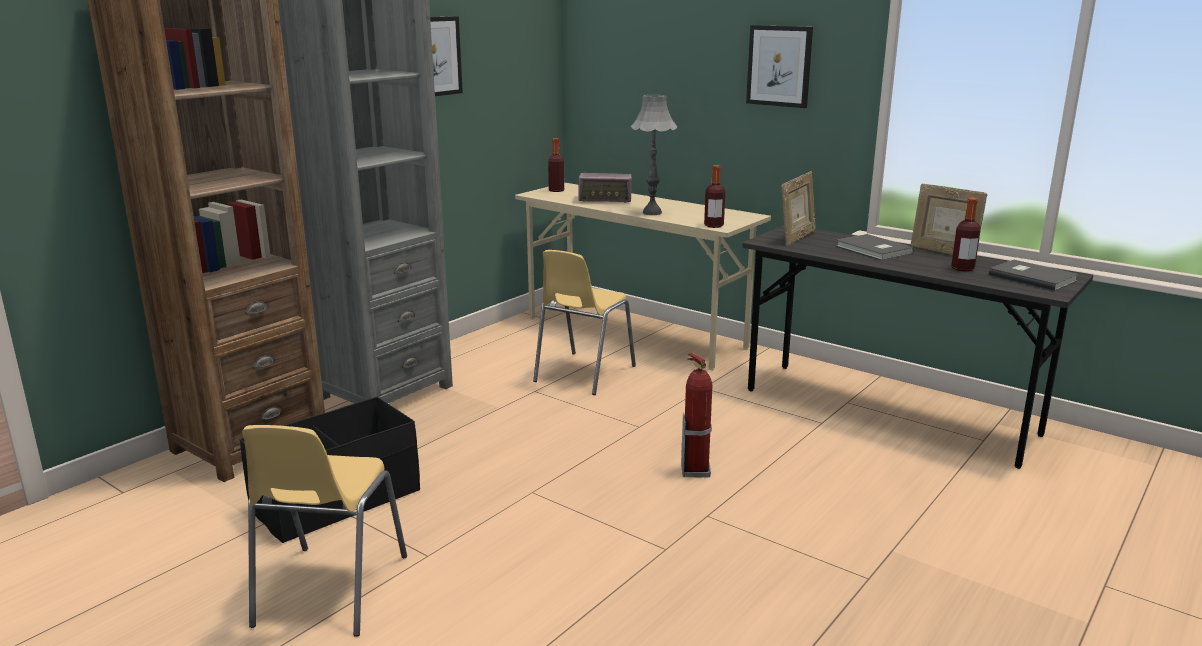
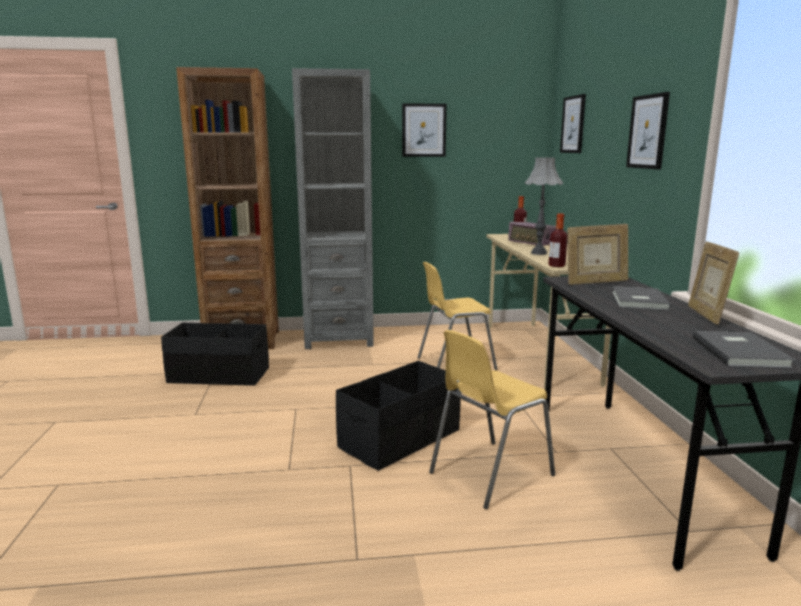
camera: 45 degrees right, 5 degrees down
yellow chair [242,425,407,637] -> yellow chair moved to [429,330,555,509]
fire extinguisher [681,353,713,477] -> black storage box [336,361,460,471]
bottle [951,198,981,271] -> none
none -> picture [560,94,586,153]

